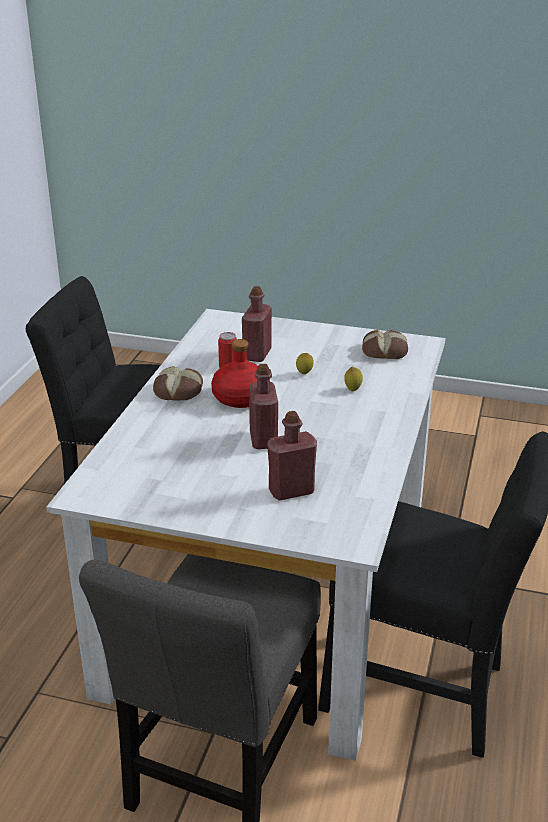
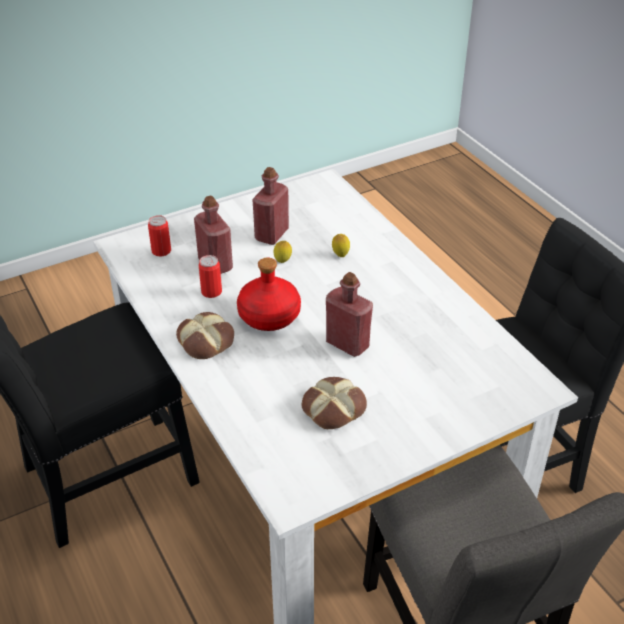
camera: 45 degrees left, 10 degrees up
red bottle [267,411,317,501] -> red bottle moved to [252,167,289,245]
bread [362,330,408,359] -> bread moved to [302,377,367,429]
none -> can [148,215,171,257]

